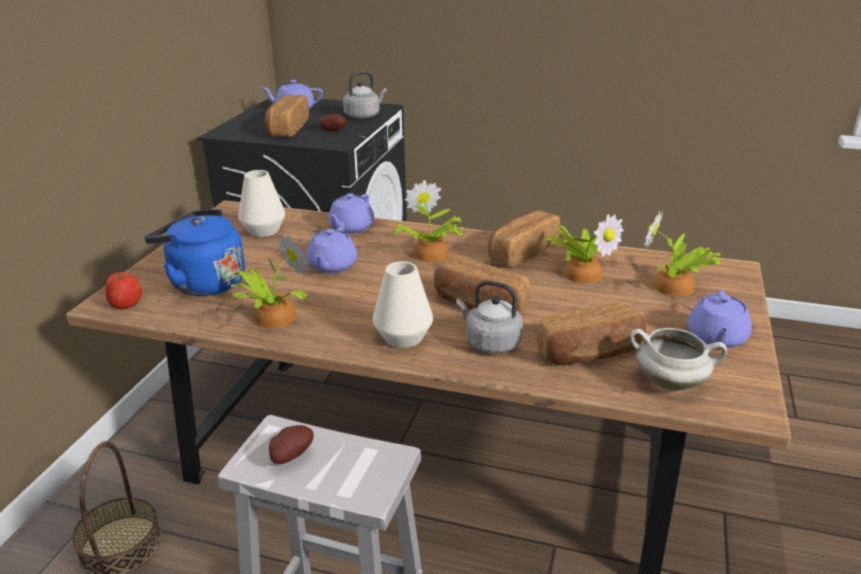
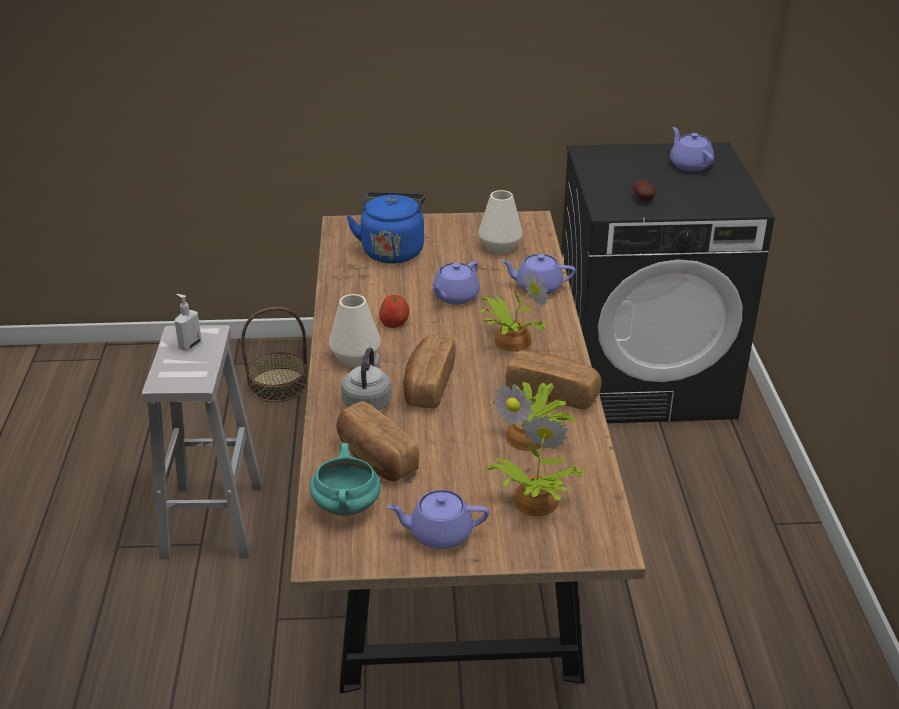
camera: 70 degrees right, 5 degrees up
apple [105,272,142,309] -> apple moved to [379,295,409,328]
potted plant [231,235,308,329] -> none
bread [265,95,309,137] -> none
potato [269,425,314,464] -> soap dispenser [175,294,201,351]
purple teapot [306,227,357,273] -> purple teapot turned 45 degrees counterclockwise [431,261,480,305]
grey kettle [343,71,387,119] -> none
white cooking pot [630,328,727,391] -> turquoise cooking pot [310,443,381,516]

